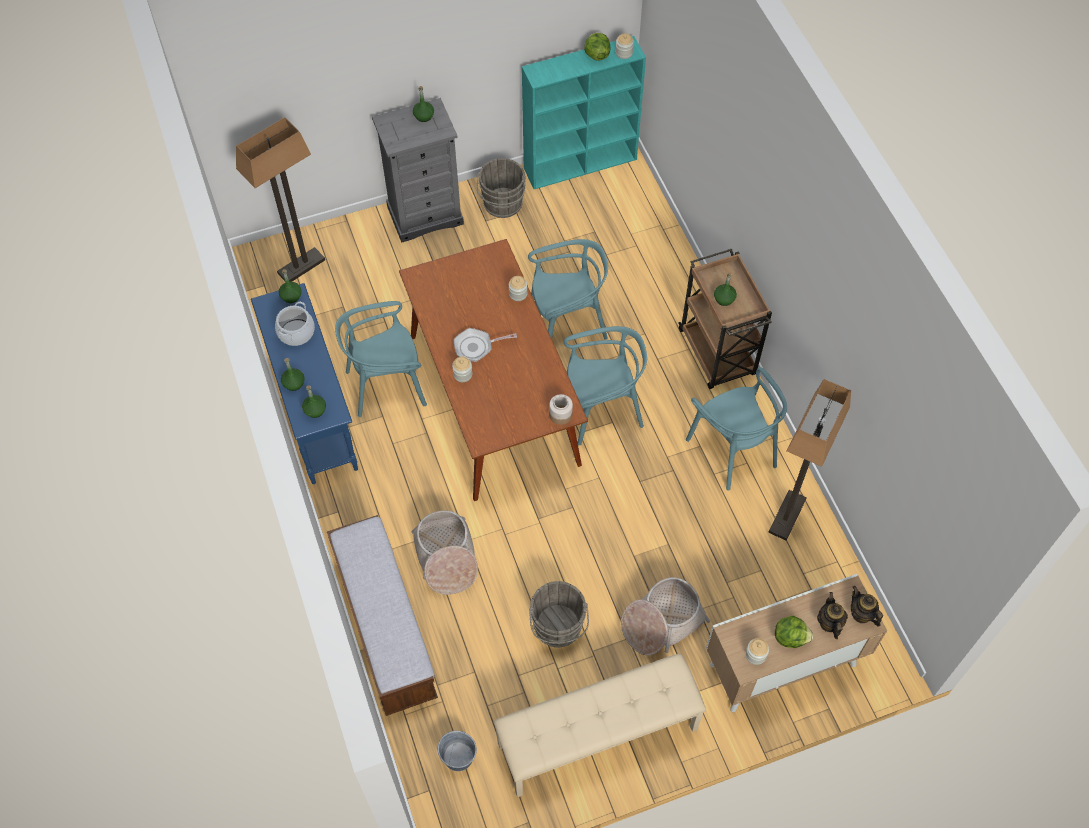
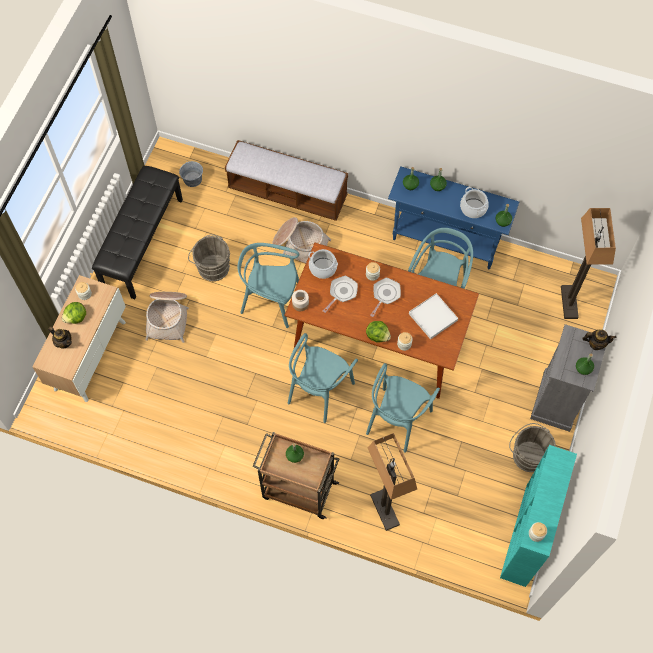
camera: 130 degrees right, 5 degrees up
beige bench [494,654,706,797] -> black bench [92,166,183,299]
lettuce [584,33,610,61] -> lettuce moved to [366,321,391,343]
turquoise chair [686,367,787,491] -> turquoise chair moved to [238,243,299,328]
floor lamp [768,379,851,541] -> floor lamp moved to [368,433,417,531]
teapot [851,586,883,626] -> teapot moved to [582,329,616,350]
none -> cooking pot [308,249,338,279]
none -> frying pan [323,276,358,313]
none -> white tray [409,293,458,339]

